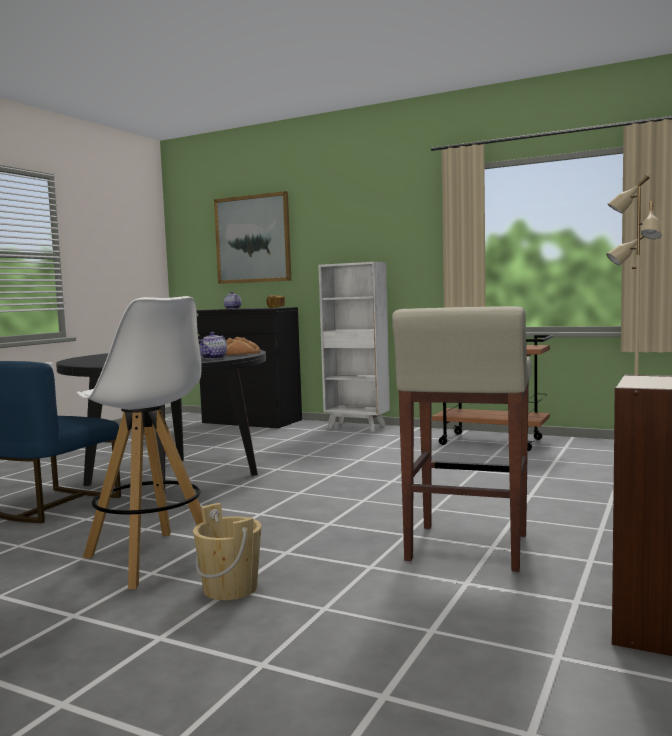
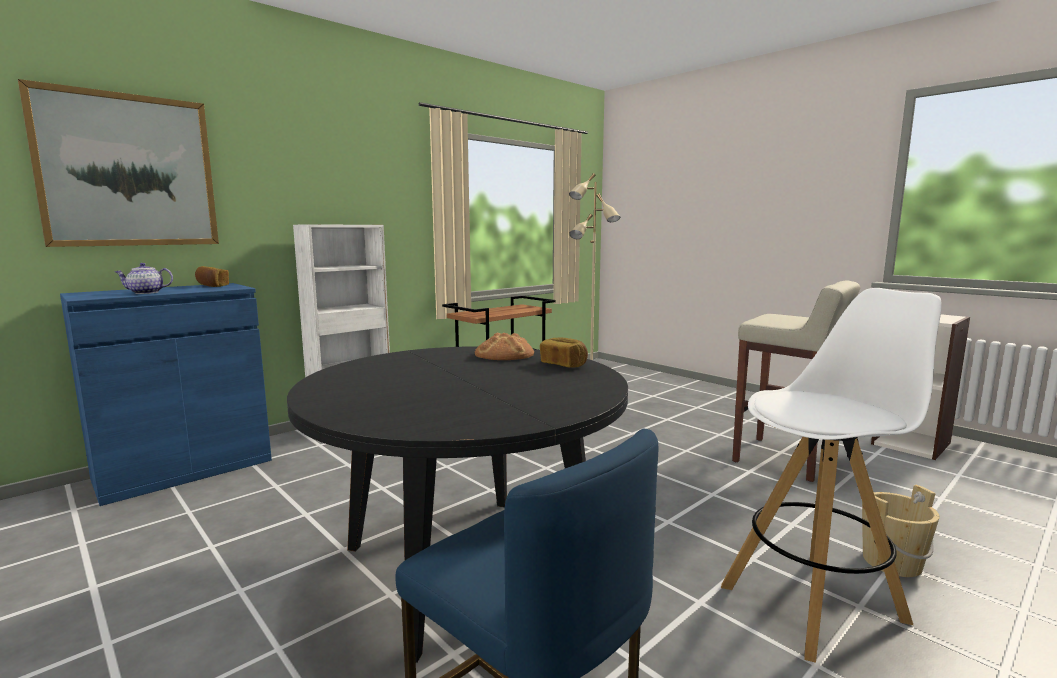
camera: 70 degrees left, 5 degrees up
black cabinet [197,307,302,428] -> blue cabinet [60,283,272,506]
teapot [199,332,227,359] -> bread [540,337,588,368]

